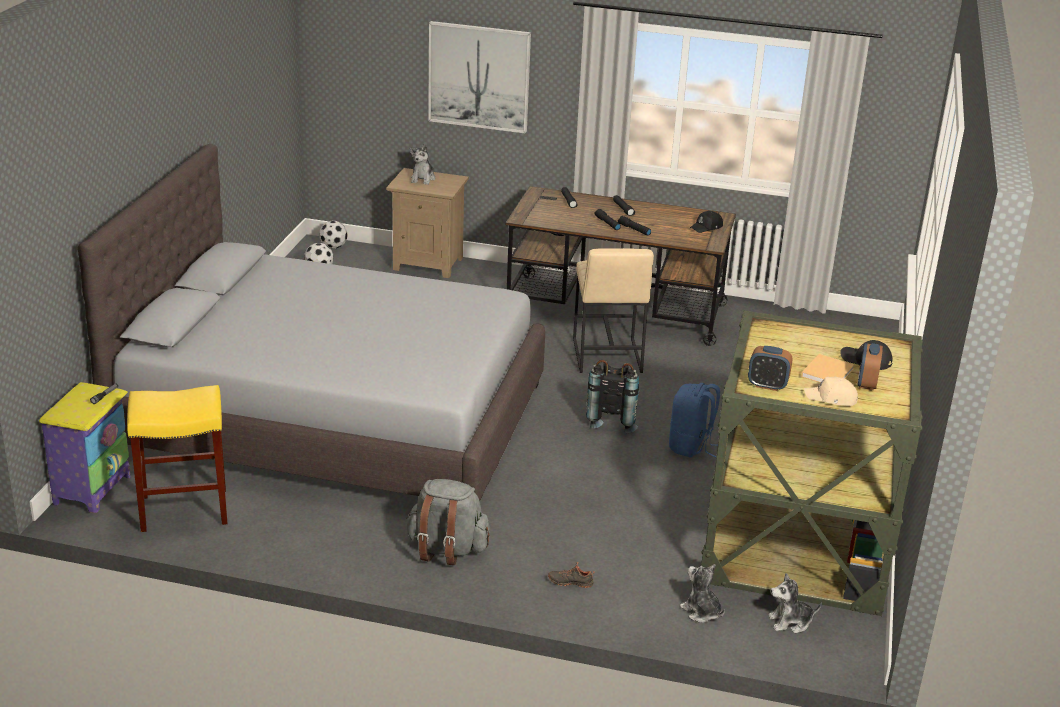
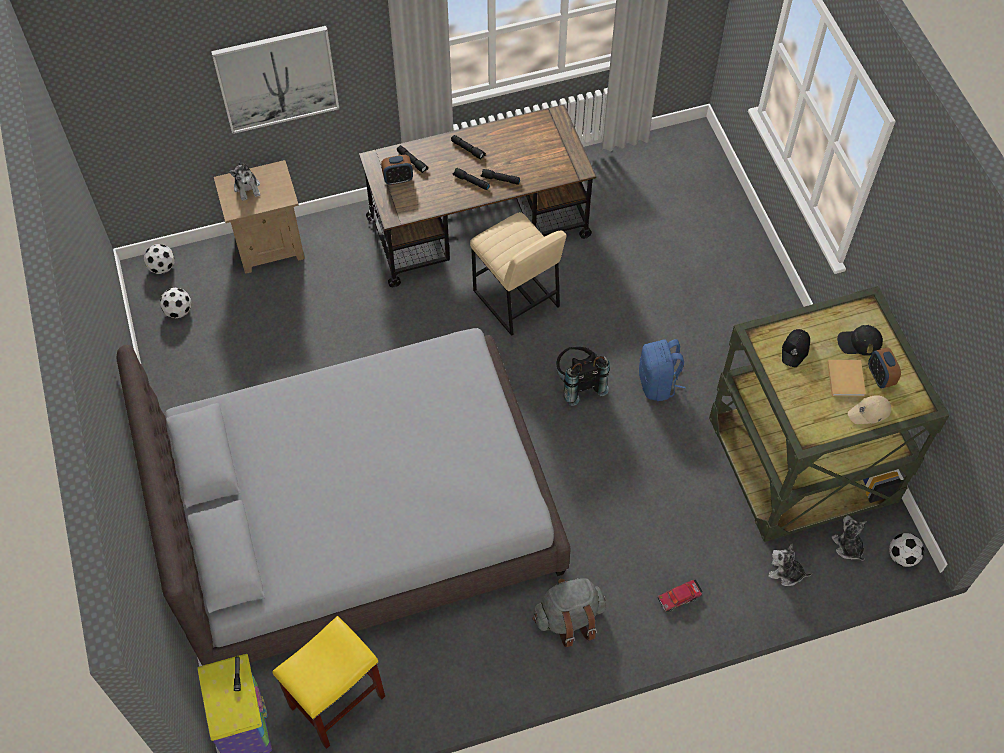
camera: 30 degrees left, 30 degrees up
black shoe [548,562,594,588] -> toy car [658,580,703,612]
black cap [690,211,723,233] -> black cap moved to [782,329,810,367]
alarm clock [748,346,792,391] -> alarm clock moved to [381,155,413,185]
plush toy [768,573,822,633] -> plush toy turned 105 degrees clockwise [832,515,867,561]
none -> football [889,533,924,567]

